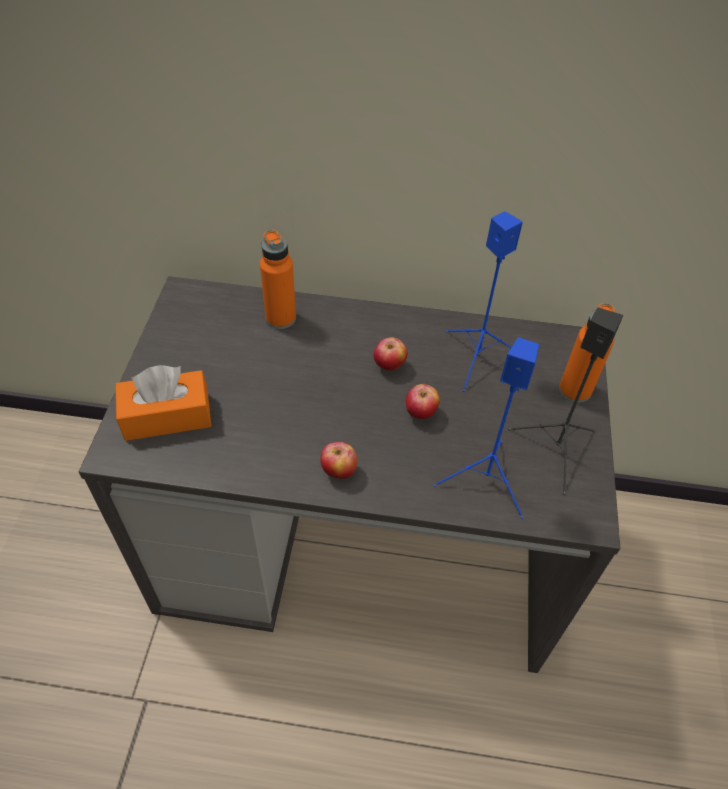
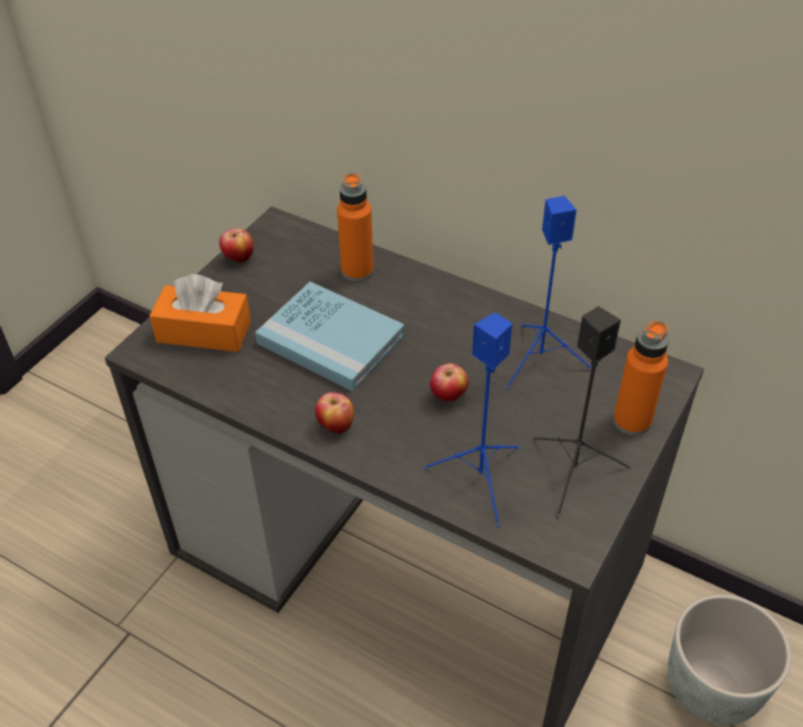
camera: 25 degrees right, 5 degrees down
apple [374,337,407,371] -> apple moved to [219,228,254,263]
none -> blue book [255,282,405,391]
none -> grey planter [668,594,791,725]

